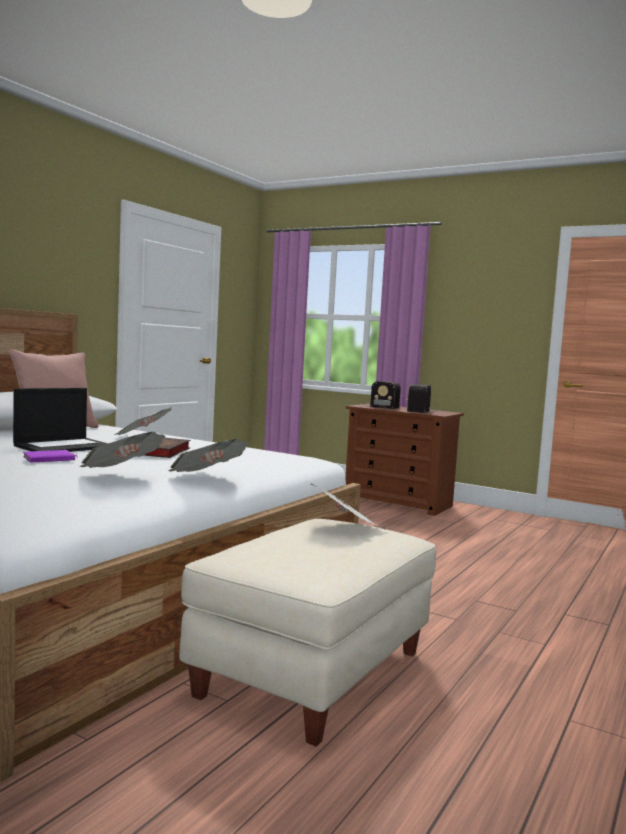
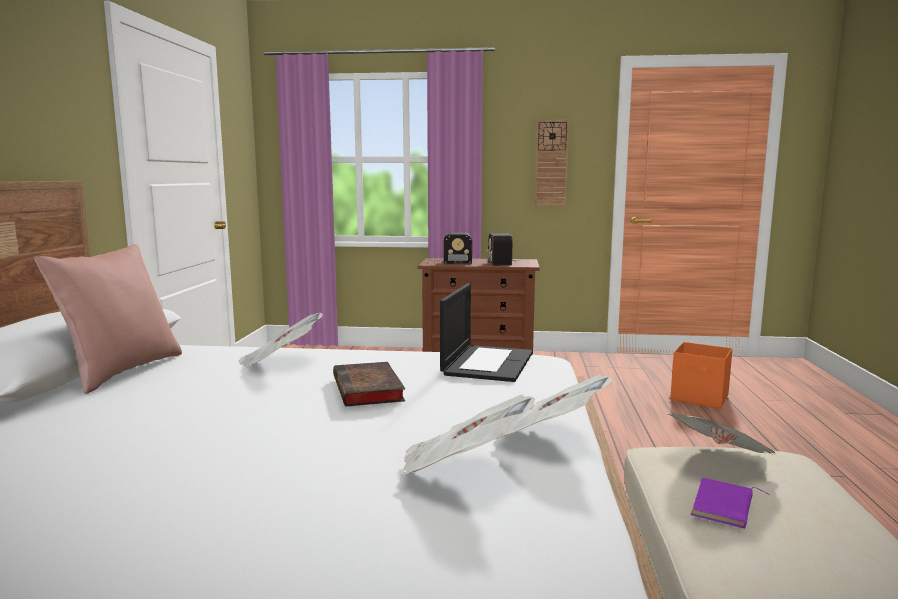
camera: 25 degrees left, 5 degrees up
laptop [13,388,108,452] -> laptop moved to [440,283,533,382]
purple book [23,450,78,463] -> purple book moved to [691,478,770,529]
none -> wall clock [535,120,569,205]
none -> orange storage box [670,342,733,409]

